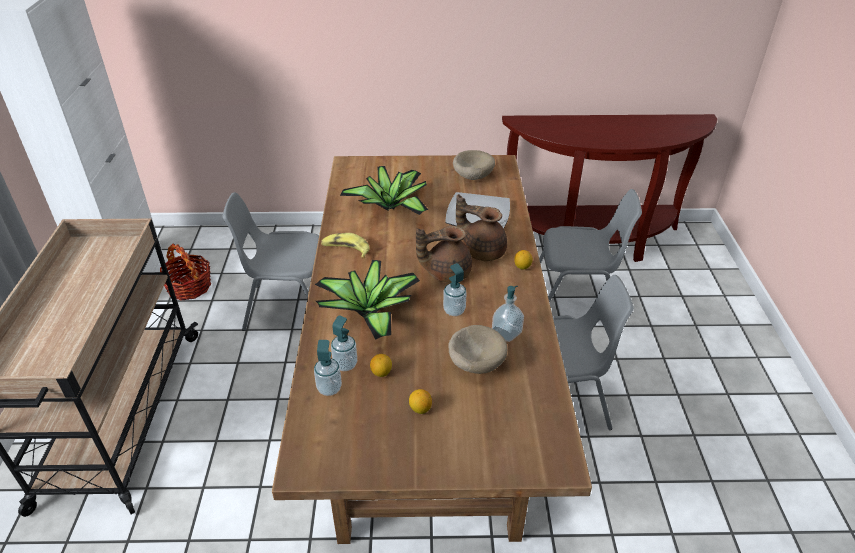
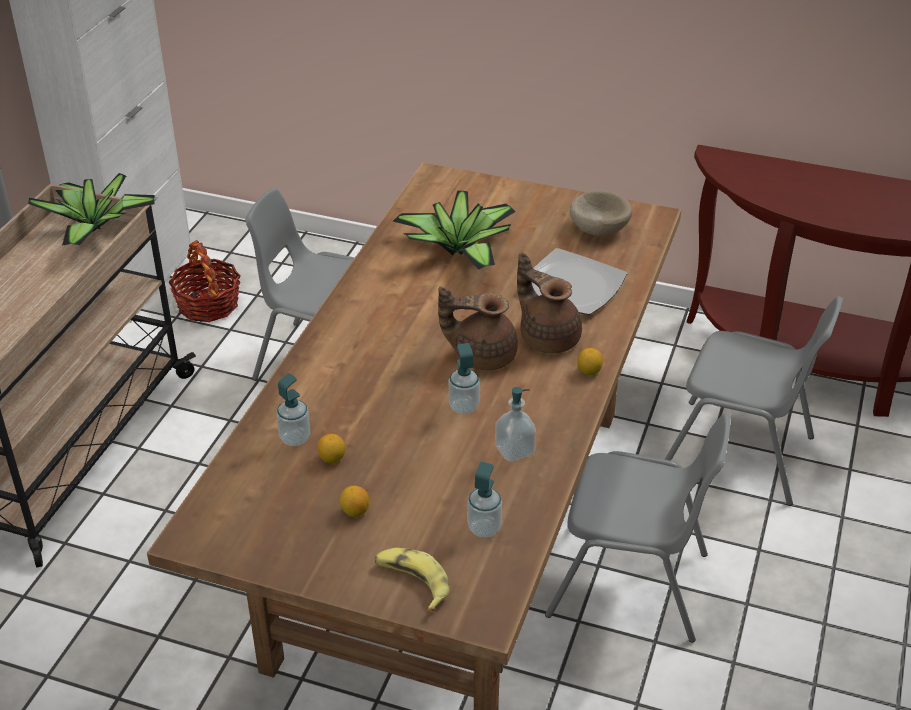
camera: 20 degrees right, 0 degrees up
soap dispenser [314,340,342,396] -> soap dispenser moved to [467,462,502,537]
potted plant [315,260,420,340] -> potted plant moved to [28,173,155,246]
banana [321,233,370,258] -> banana moved to [375,548,450,612]
beige bowl [448,325,507,374] -> none

